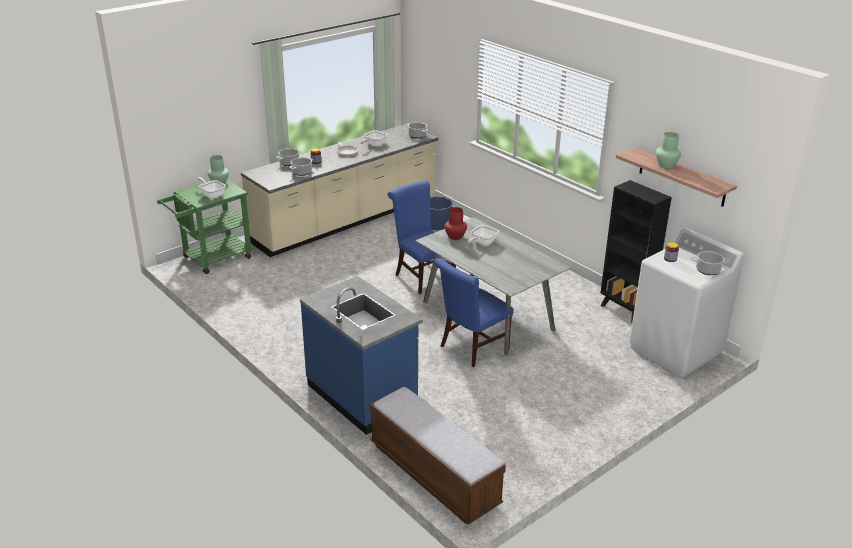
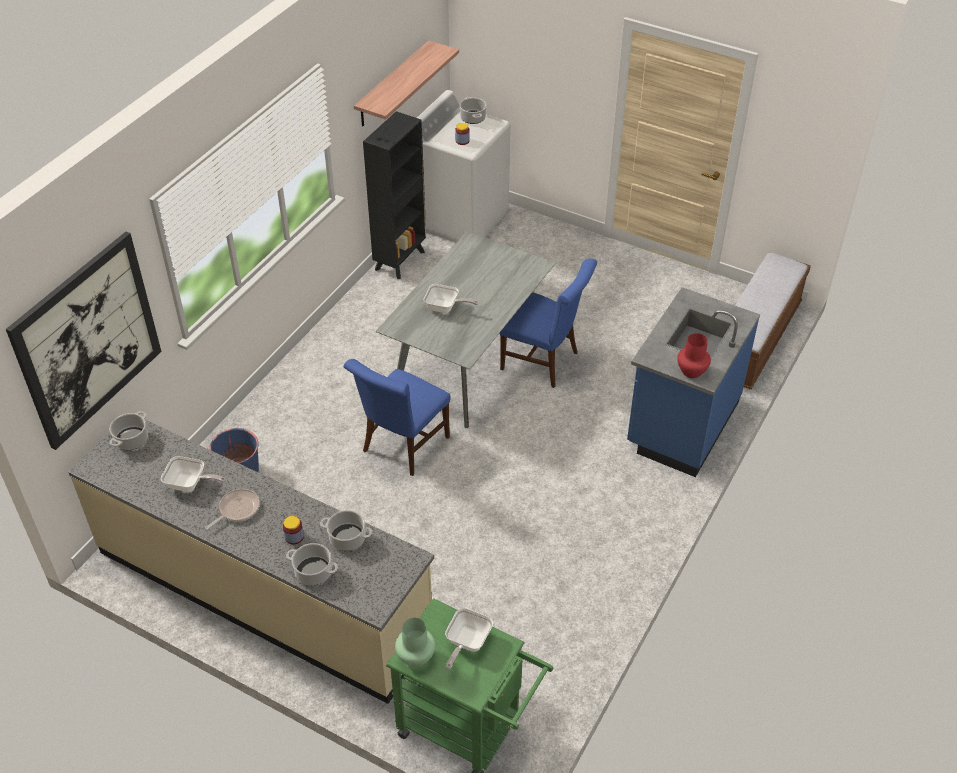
camera: 110 degrees left, 15 degrees up
red vase [445,207,467,240] -> red vase moved to [677,333,711,378]
green vase [656,132,681,168] -> none
none -> picture [6,232,162,450]

